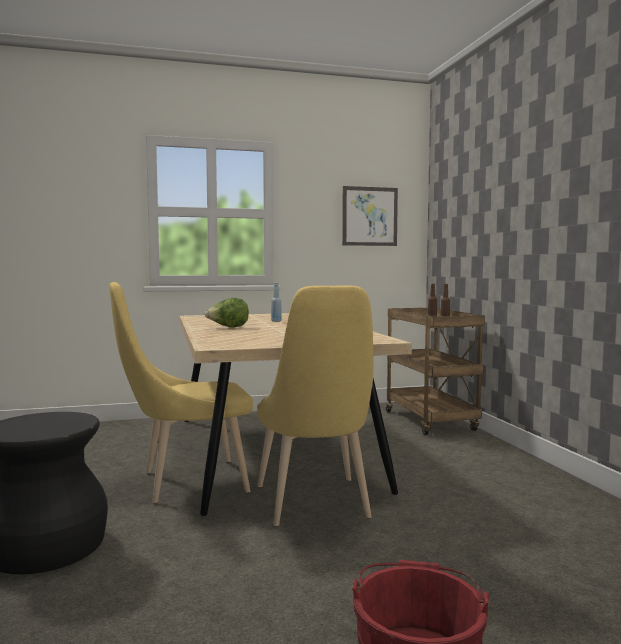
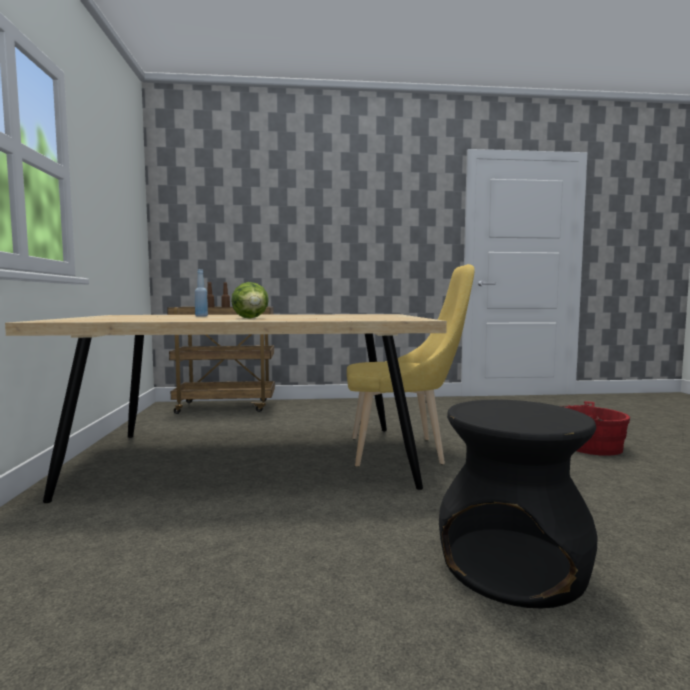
camera: 80 degrees left, 0 degrees up
yellow chair [110,282,253,503] -> none
picture [342,186,398,246] -> none

